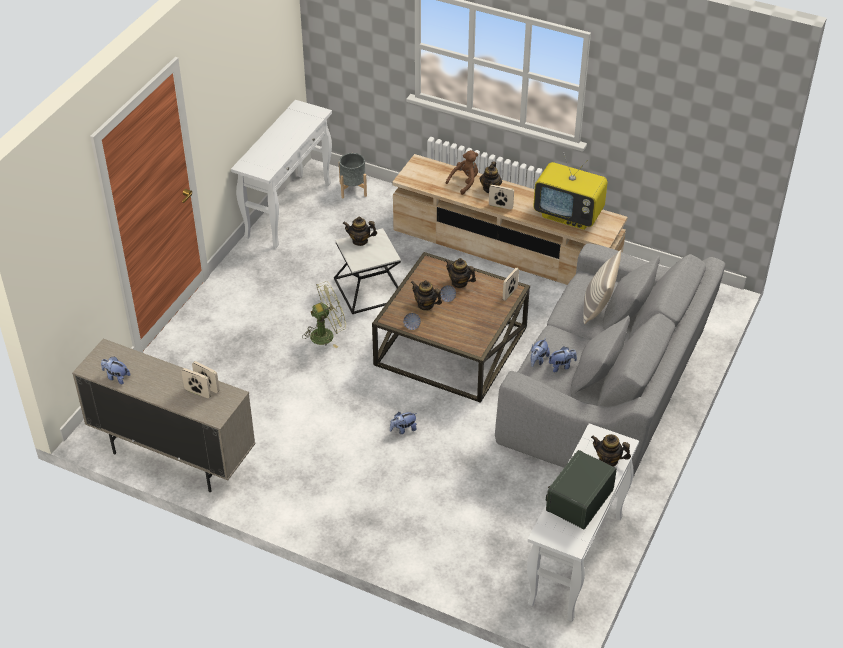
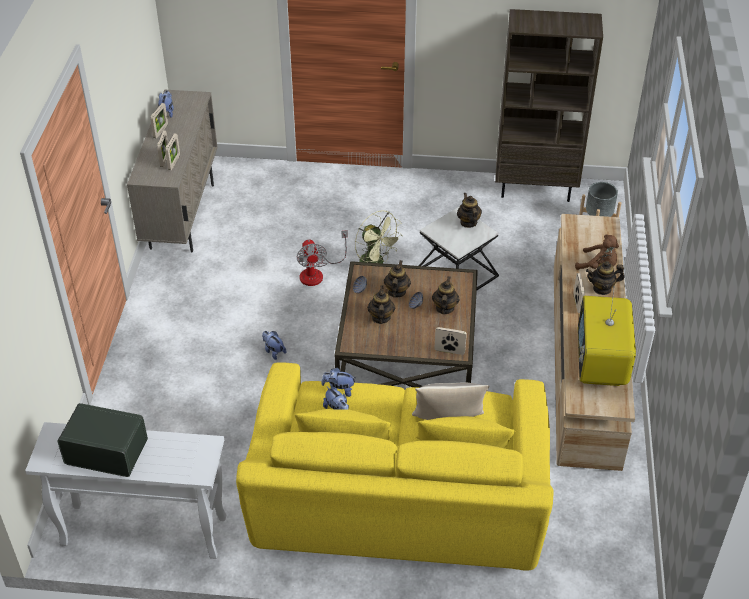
camera: 70 degrees right, 0 degrees up
white console table [231,100,332,248] -> brown bookcase [495,9,603,202]
grey sofa [495,243,725,477] -> yellow sofa [236,362,554,571]
teapot [591,434,631,467] -> teapot moved to [367,285,395,324]
none -> picture frame [150,103,168,138]
none -> fan [297,230,348,286]

